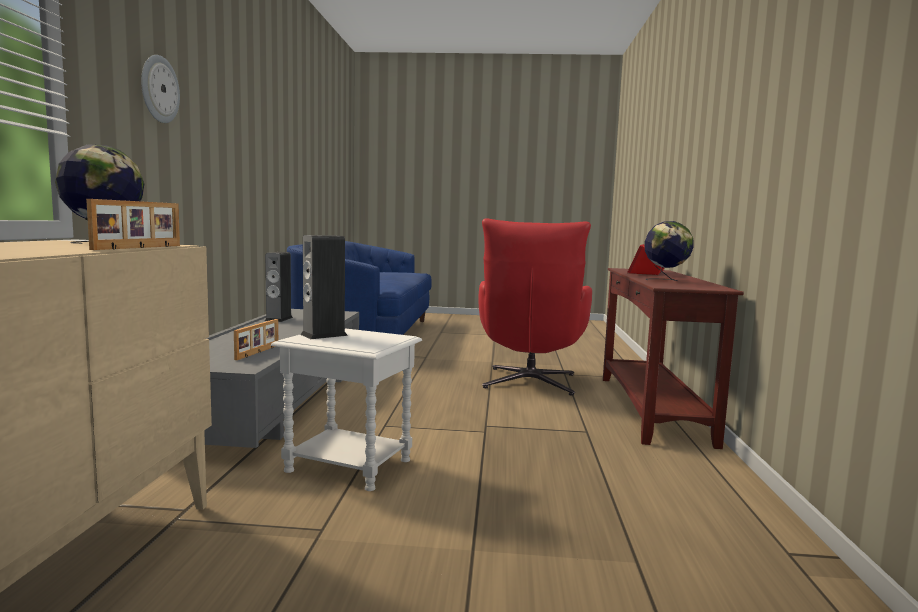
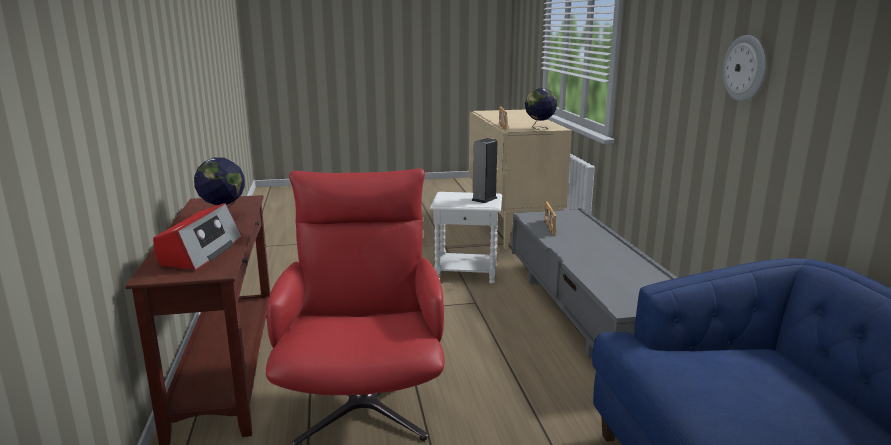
camera: 165 degrees right, 10 degrees up
wall clock [141,55,180,123] -> wall clock moved to [723,35,766,101]
speaker [265,252,293,322] -> none

